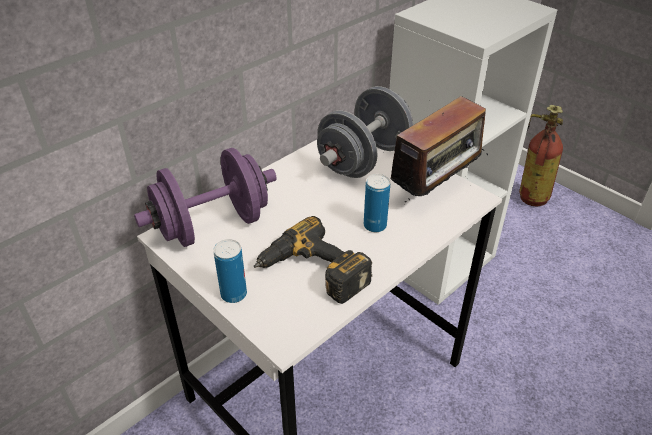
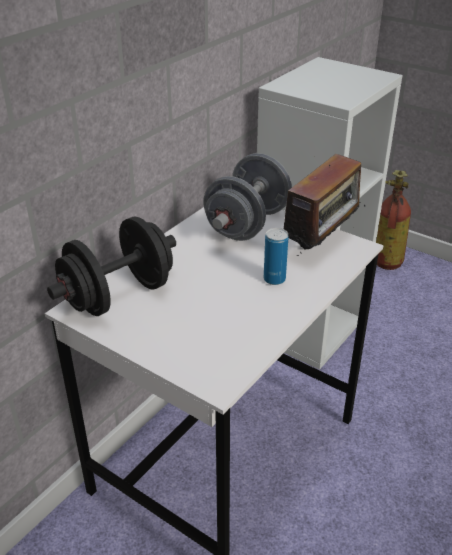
camera: 10 degrees left, 5 degrees down
purple dumbbell [134,148,277,247] -> black dumbbell [47,216,176,316]
can [214,239,247,303] -> none
power drill [254,216,373,304] -> none

